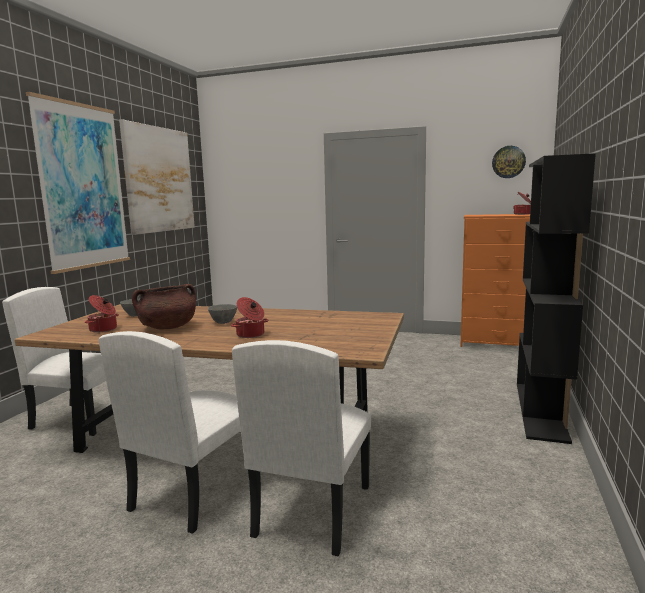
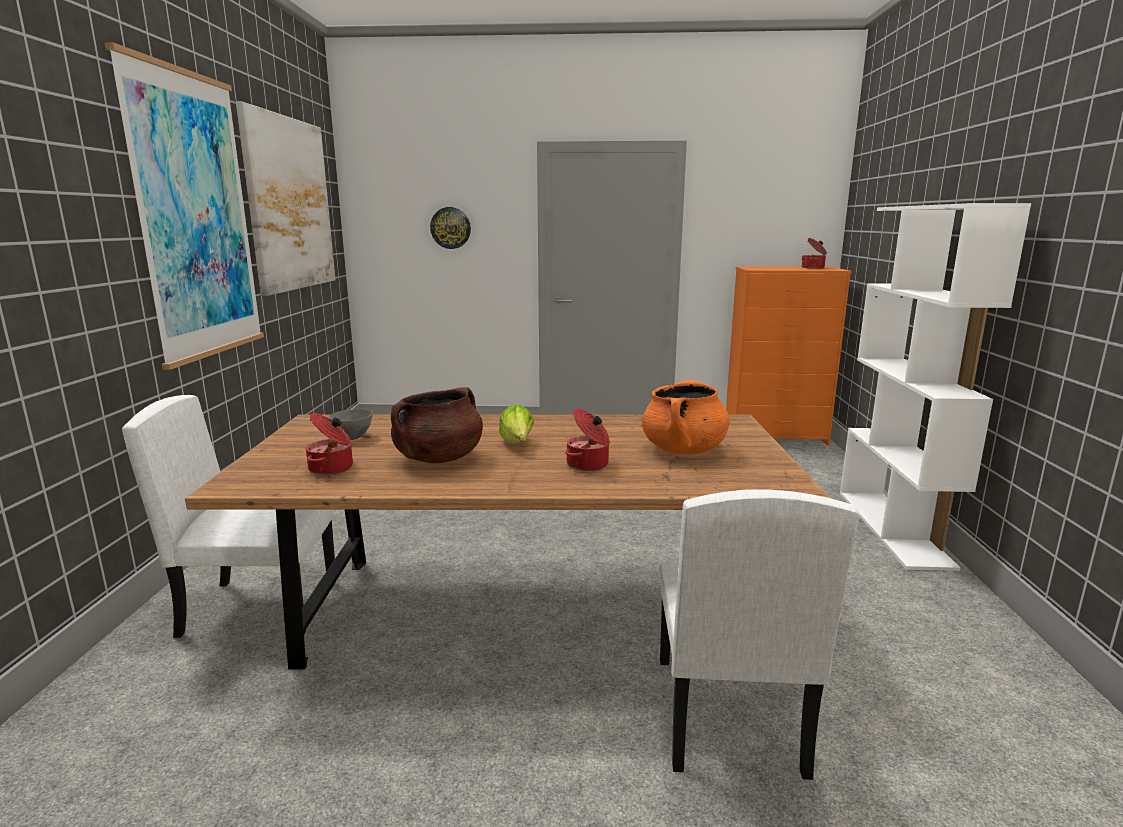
camera: 15 degrees left, 5 degrees up
white chair [99,331,241,534] -> none
grey bowl [208,304,237,324] -> lettuce [499,404,534,444]
wall clock [492,146,526,178] -> wall clock moved to [430,207,471,249]
black bookcase [517,153,596,444] -> white bookcase [840,203,1031,571]
none -> orange cooking pot [642,380,730,455]

